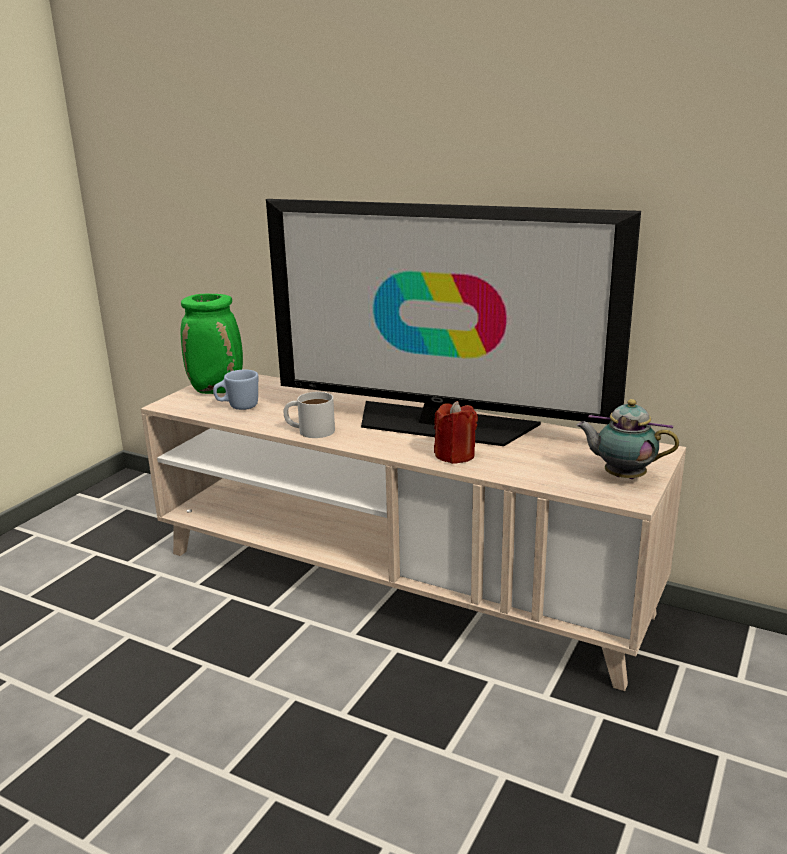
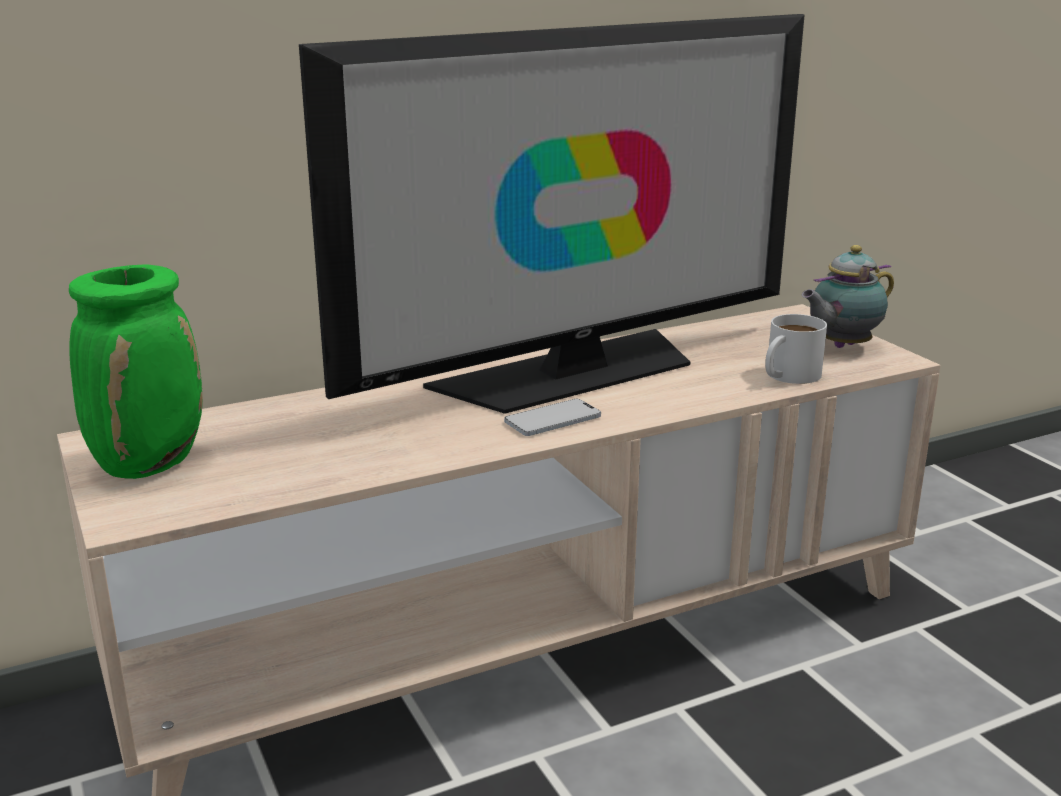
camera: 55 degrees left, 0 degrees up
blue mug [213,370,258,410] -> none
white mug [283,392,335,438] -> white mug moved to [765,314,827,384]
red candle [434,401,478,464] -> none
none -> phone [504,399,601,436]

